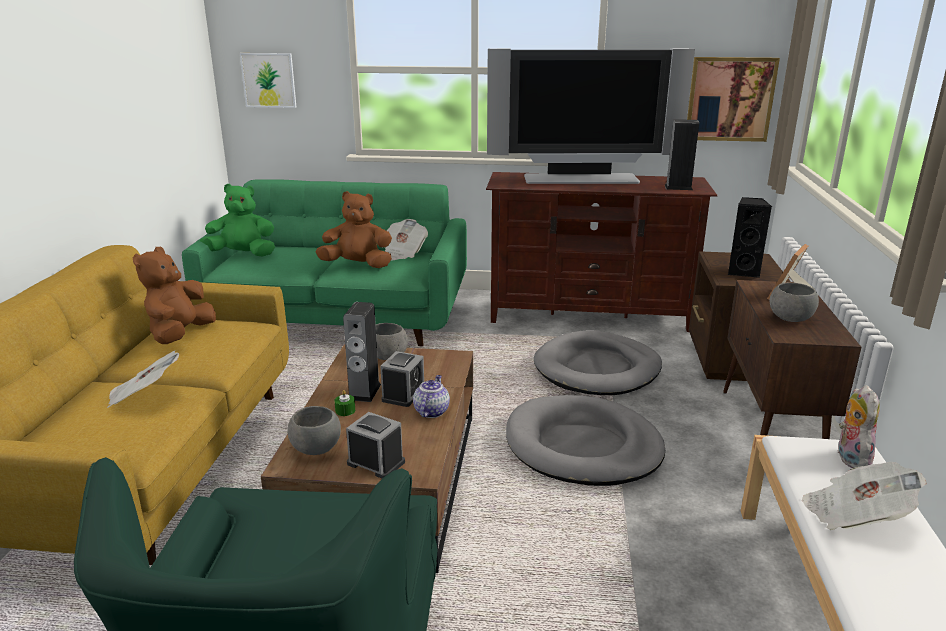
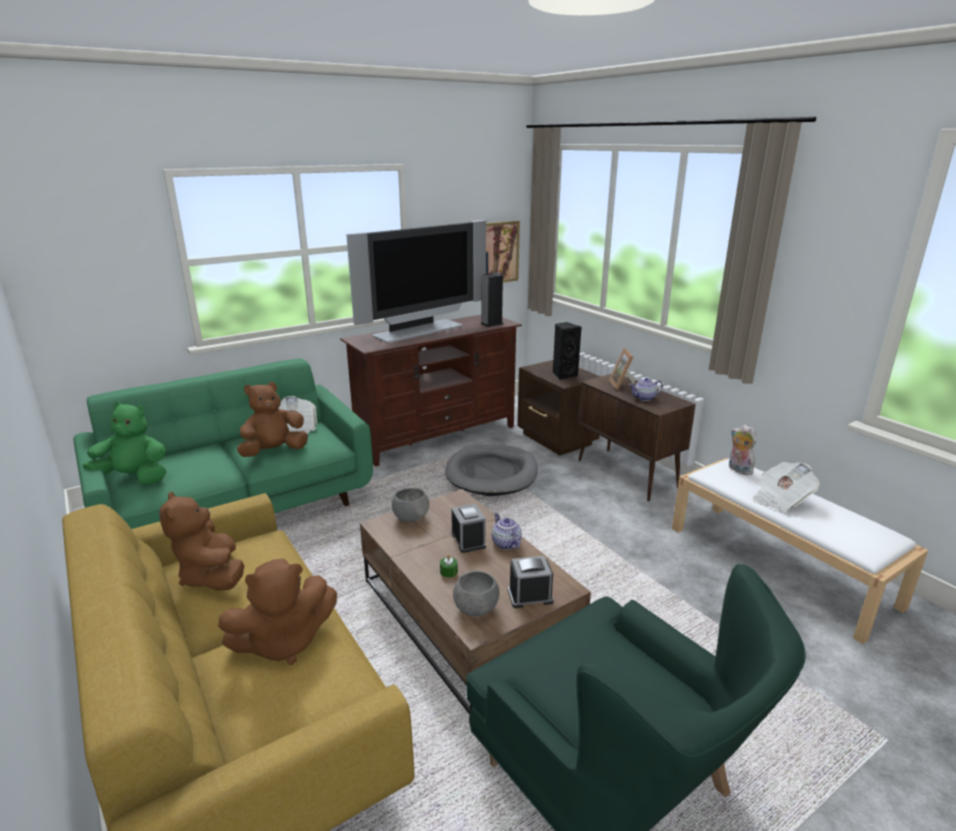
camera: 40 degrees left, 0 degrees up
newspaper [107,351,179,408] -> brown plush toy [218,558,337,665]
green plush toy [200,184,275,256] -> green plush toy turned 45 degrees clockwise [83,402,167,484]
picture [240,53,296,108] -> none
speaker [343,302,381,402] -> none
grey dog bed [506,395,665,486] -> none
grey bowl [769,283,819,322] -> teapot [629,377,663,401]

